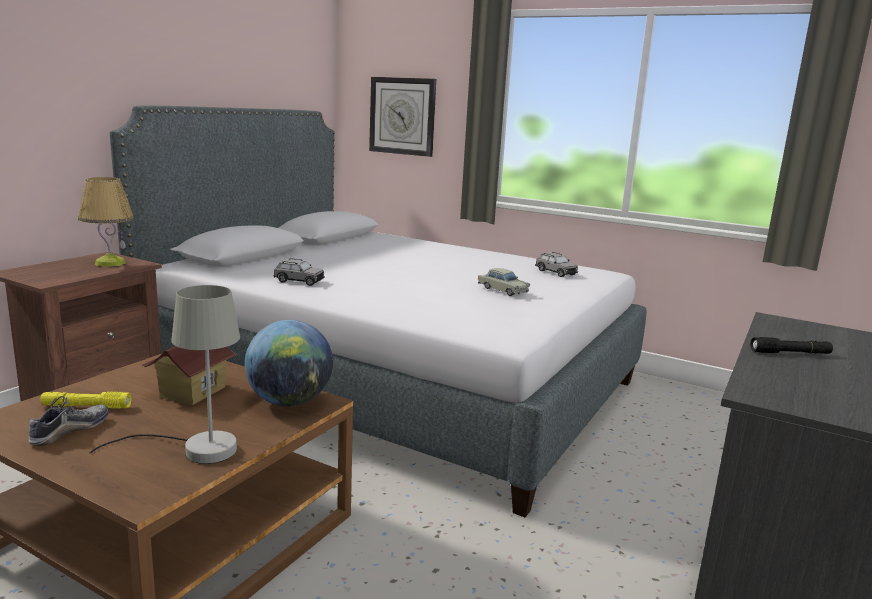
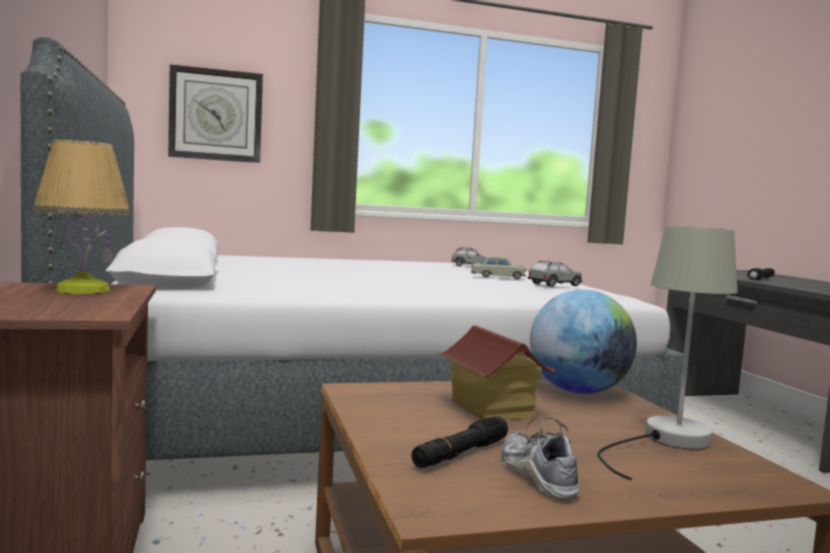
camera: 45 degrees left, 10 degrees down
yellow flashlight [40,392,132,409] -> black flashlight [412,416,508,468]
grey toy car [274,258,325,286] -> grey toy car moved to [527,261,582,287]

